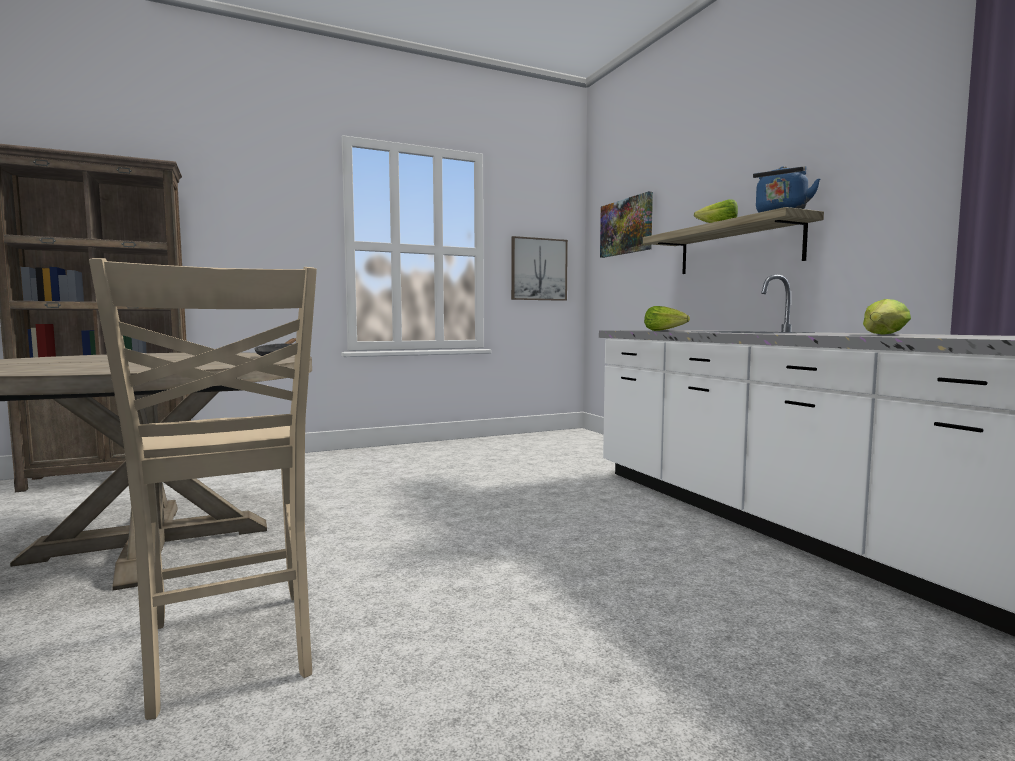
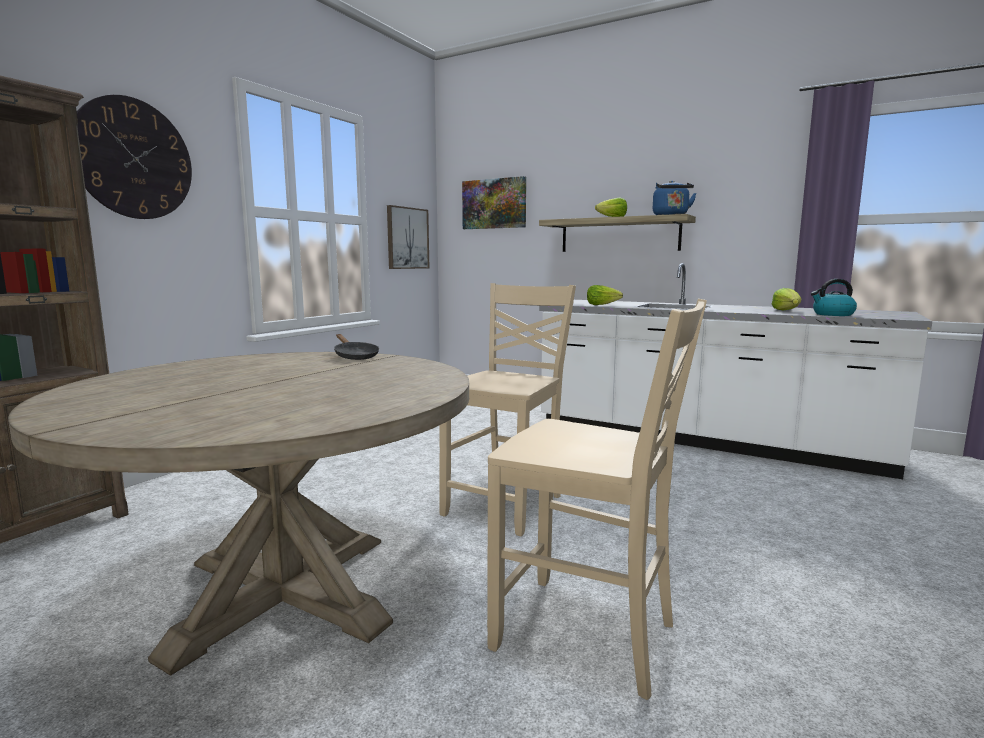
camera: 35 degrees left, 5 degrees up
none -> wall clock [77,95,192,219]
none -> beige chair [439,283,576,537]
none -> kettle [811,279,857,316]

